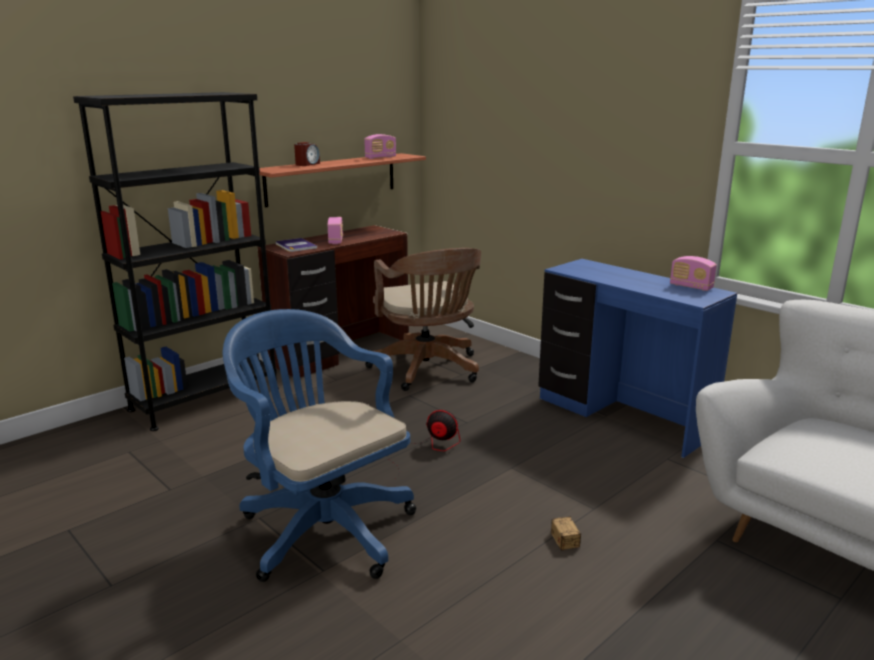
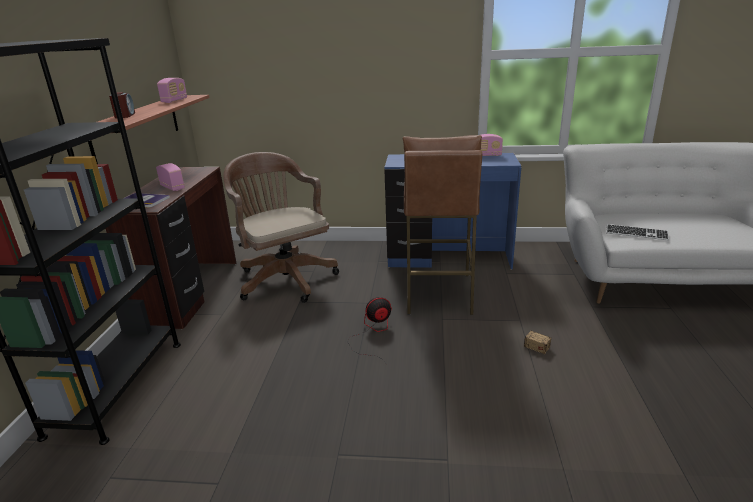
camera: 40 degrees left, 5 degrees up
blue office chair [223,309,416,582] -> none
brown office chair [365,248,481,391] -> brown office chair turned 150 degrees counterclockwise [223,152,339,303]
none -> brown stool [402,135,482,315]
none -> keyboard [606,224,669,240]

